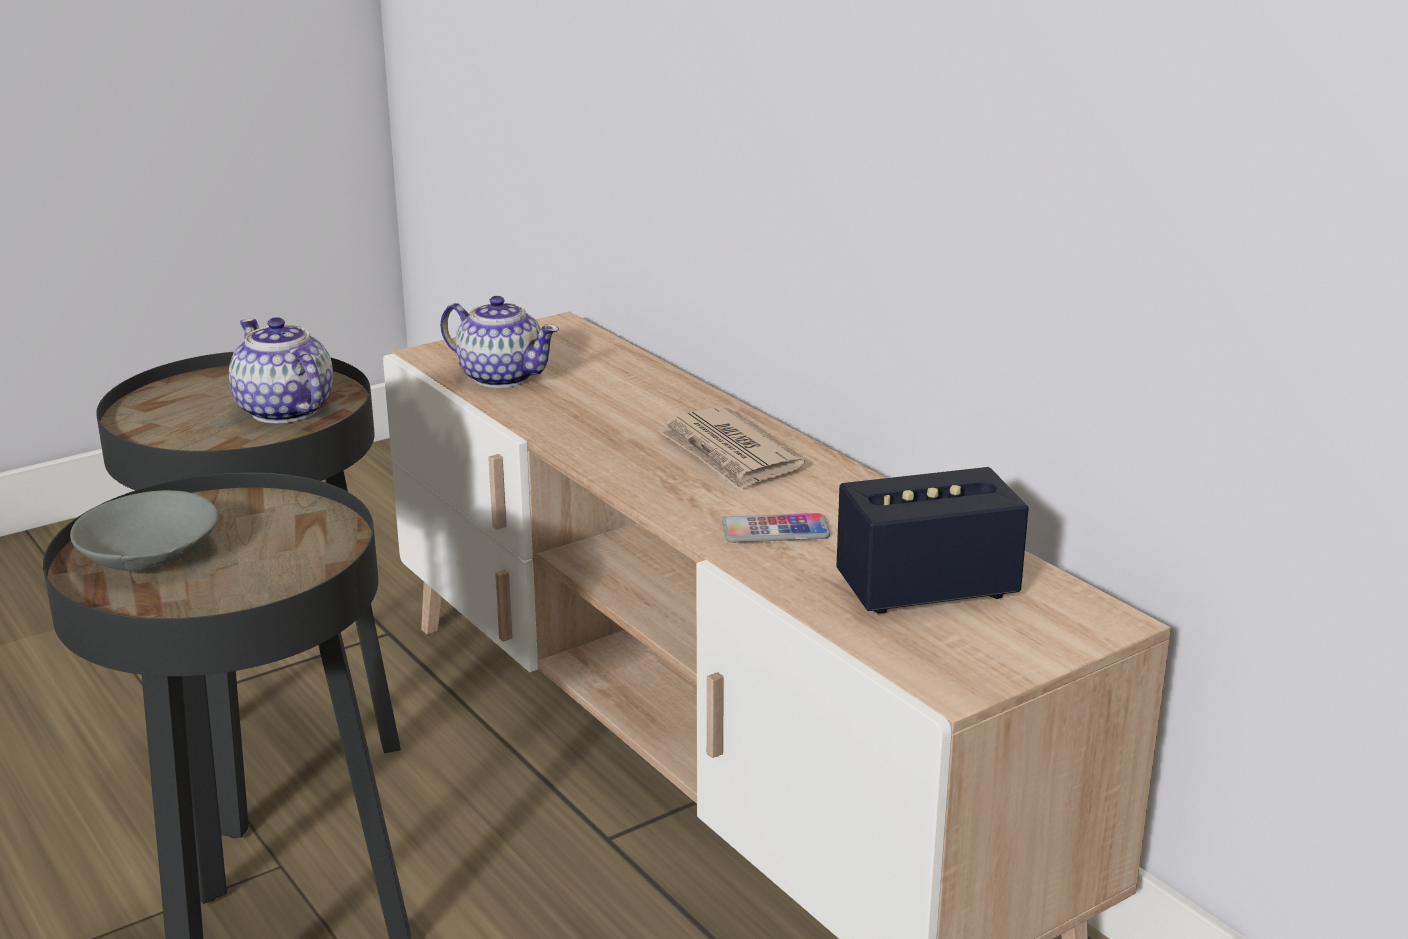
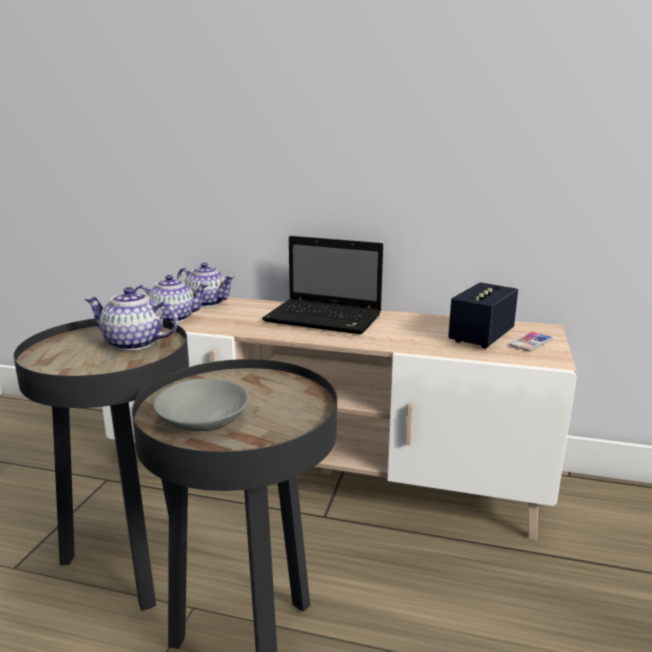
camera: 40 degrees left, 5 degrees down
newspaper [658,406,805,491] -> laptop [262,236,383,334]
phone [722,513,830,543] -> phone moved to [509,332,553,351]
none -> teapot [177,263,235,307]

